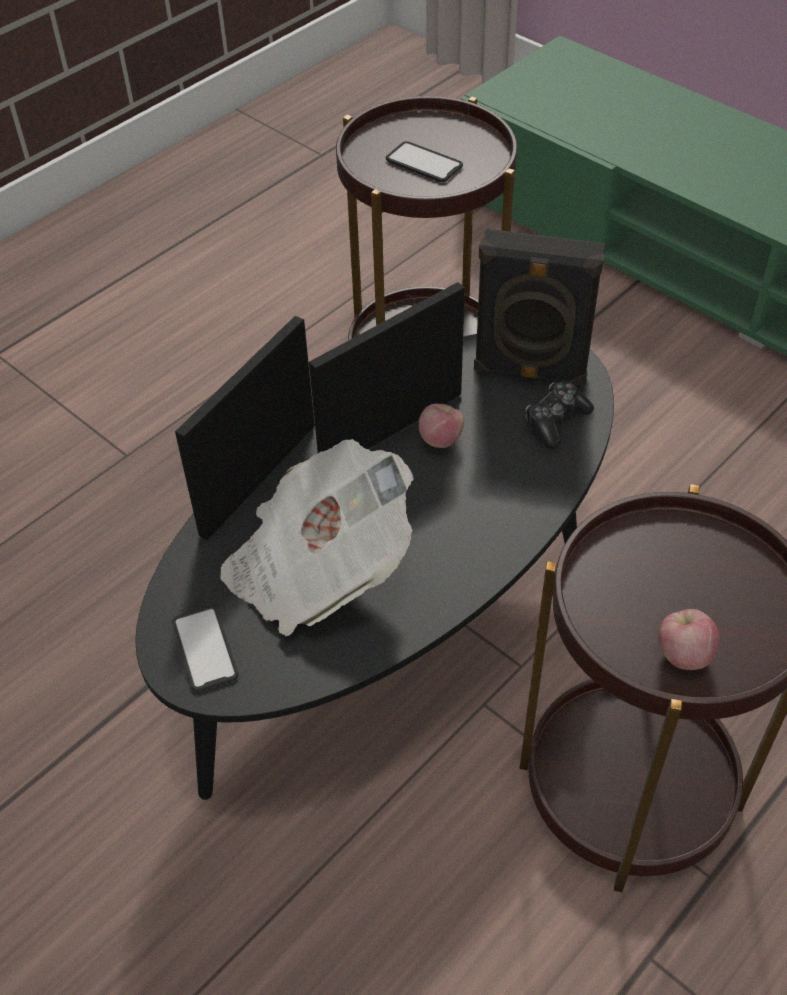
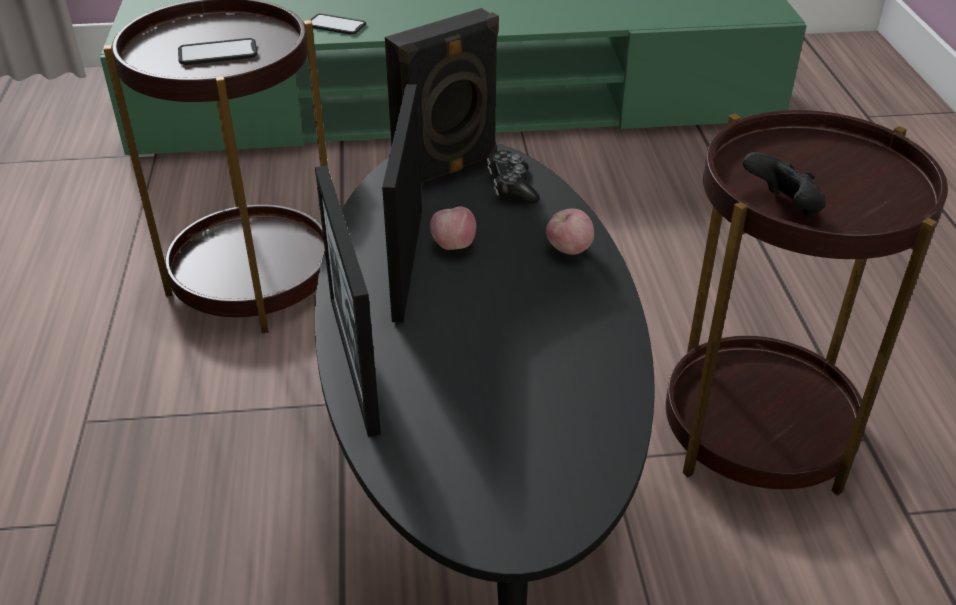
camera: 50 degrees left, 10 degrees down
phone [172,606,238,692] -> phone moved to [310,13,366,35]
newspaper [221,439,413,637] -> none
apple [658,609,720,670] -> apple moved to [546,209,594,255]
none -> black game controller [743,152,826,218]

